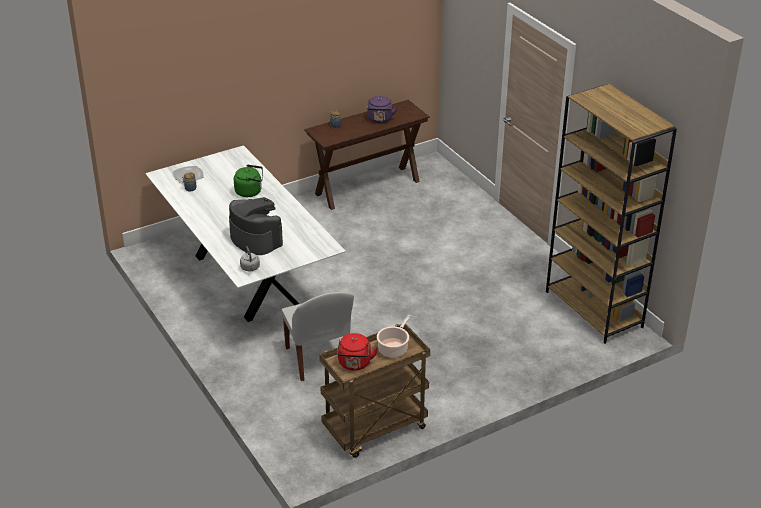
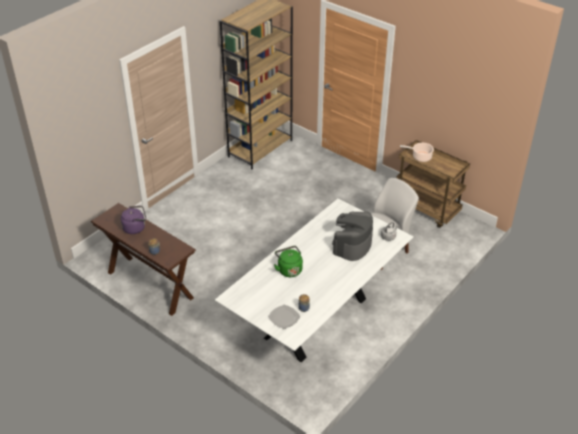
camera: 110 degrees left, 5 degrees up
red kettle [337,333,378,371] -> none

